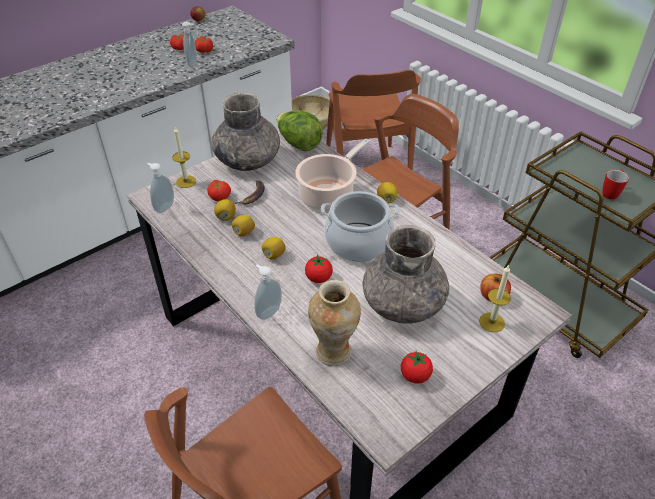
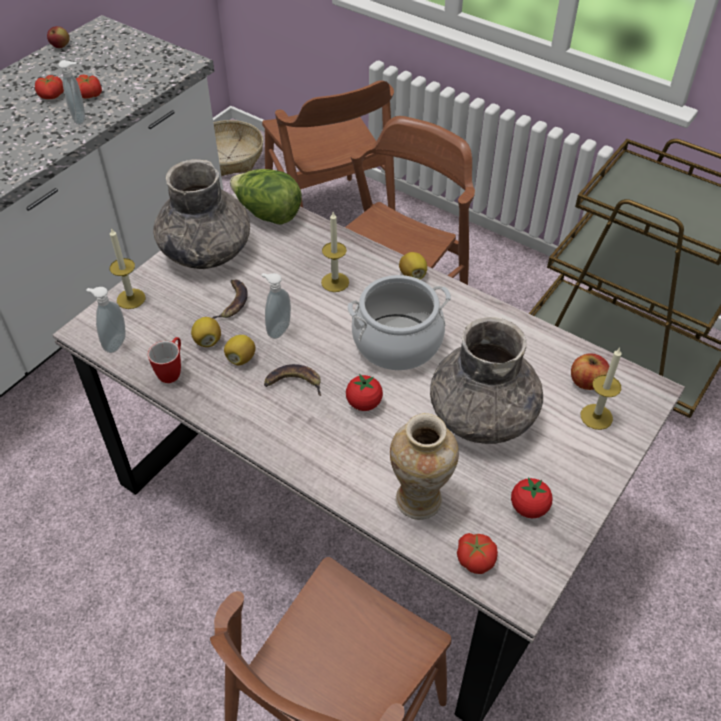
camera: 15 degrees left, 5 degrees up
tomato [207,180,231,201] -> tomato moved to [457,533,498,574]
soap dispenser [254,264,282,320] -> soap dispenser moved to [262,273,291,339]
lemon [262,237,286,260] -> banana [264,364,321,396]
cooking pot [295,139,370,211] -> candle [321,212,349,292]
mug [602,170,629,200] -> mug moved to [148,337,181,383]

